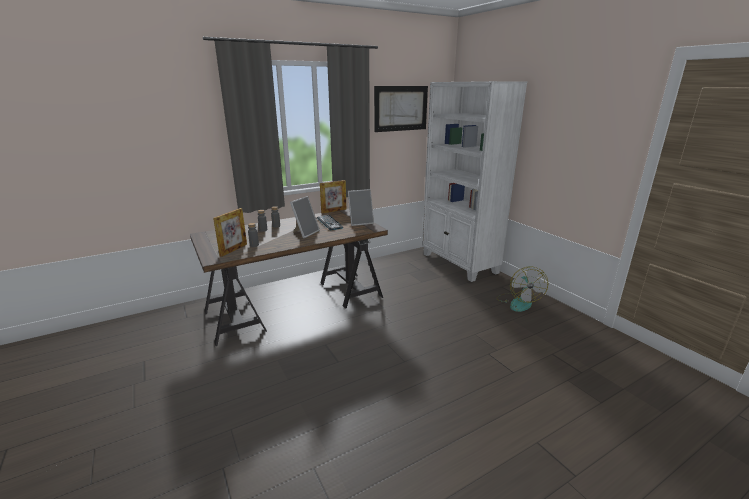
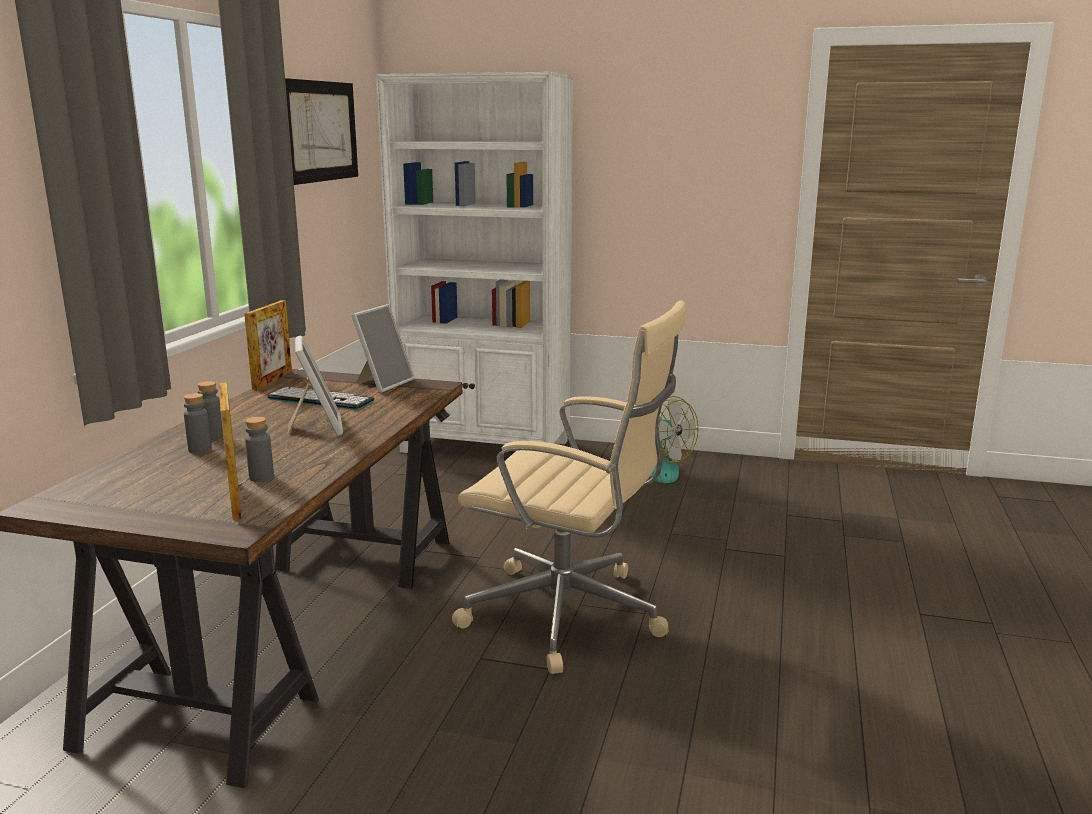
camera: 45 degrees left, 5 degrees down
none -> beige office chair [452,301,687,674]

